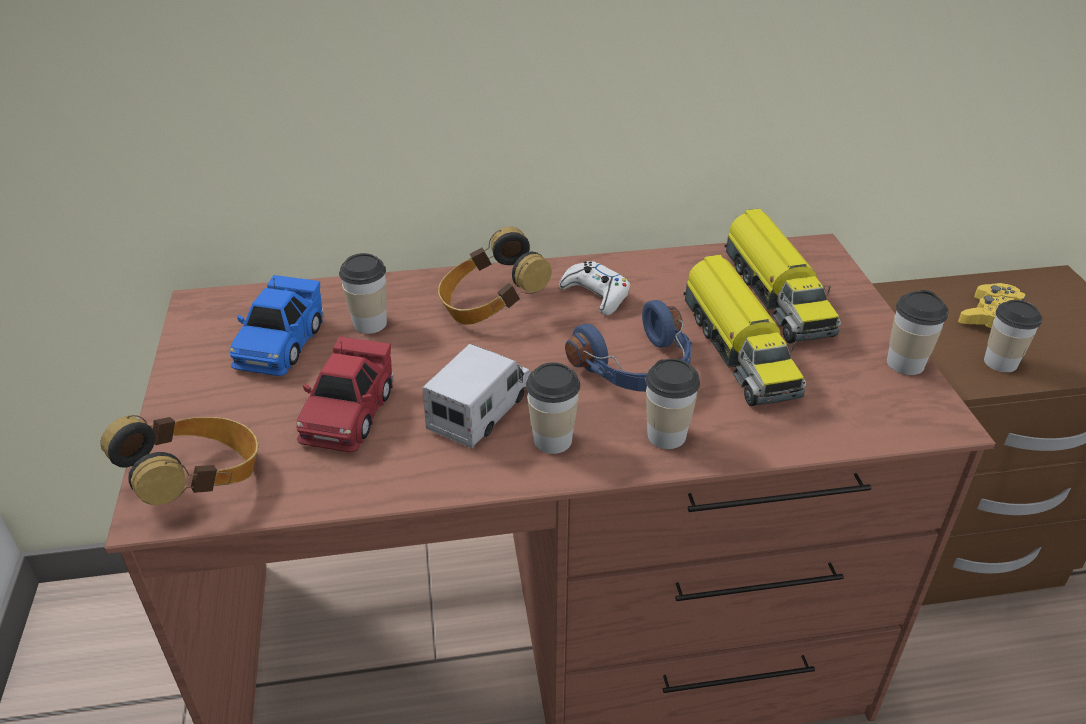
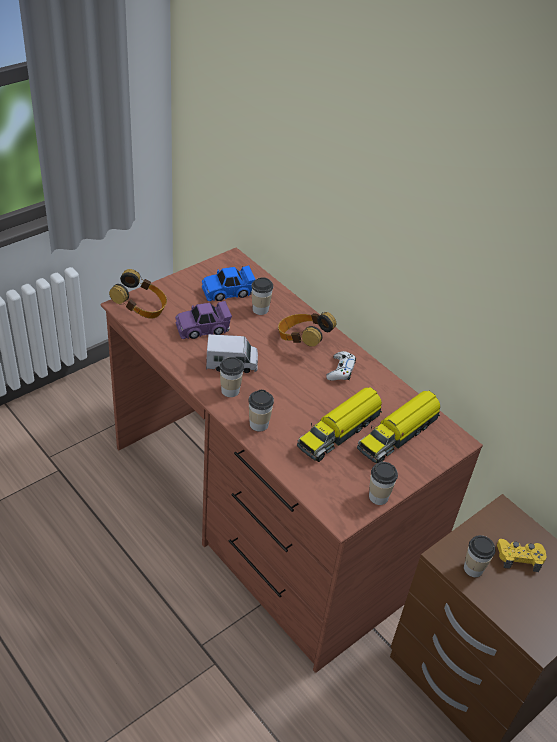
camera: 55 degrees right, 5 degrees up
red toy car [297,336,394,452] -> purple toy car [175,301,232,339]
blue headphones [565,300,692,392] -> none

